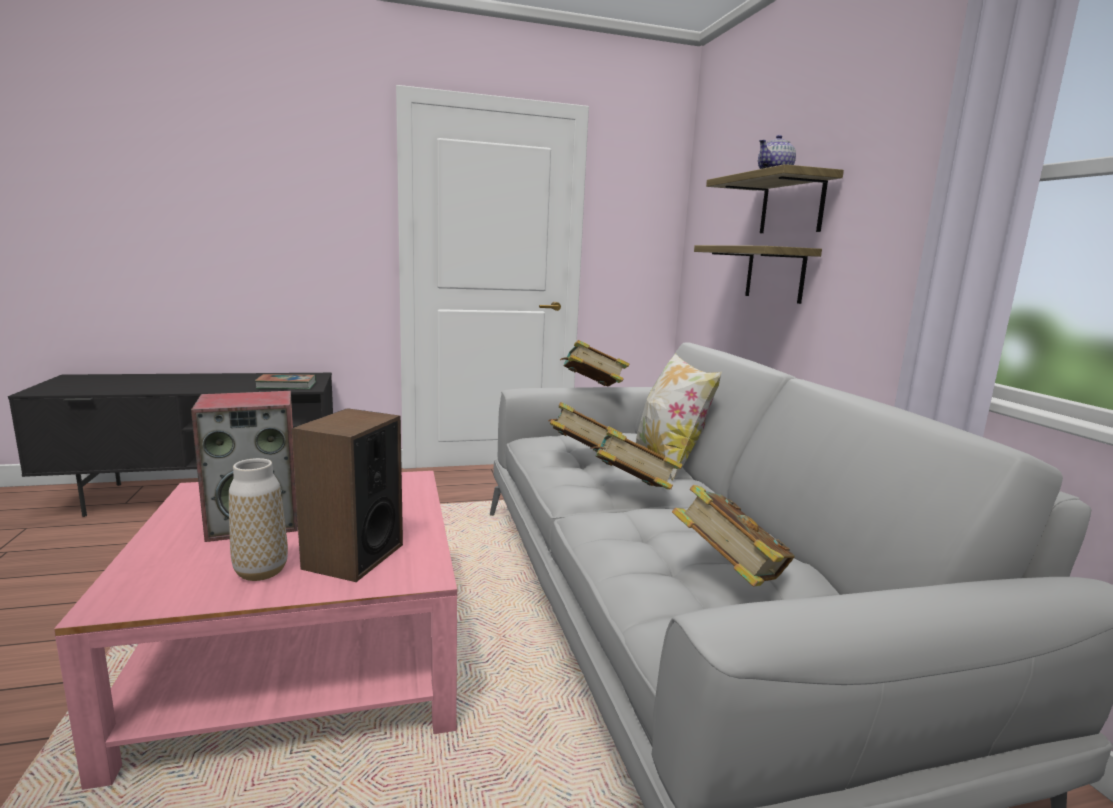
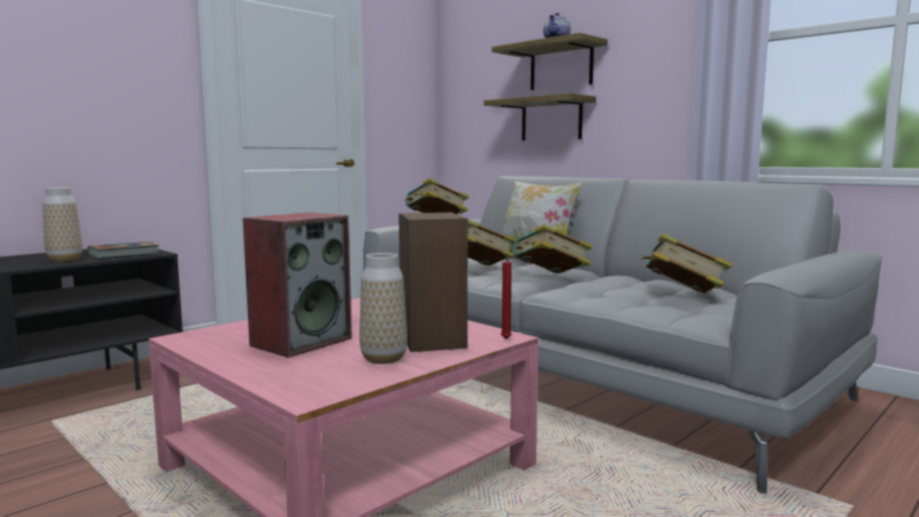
camera: 30 degrees left, 5 degrees down
none -> vase [43,187,83,262]
none -> red candle [501,254,516,339]

